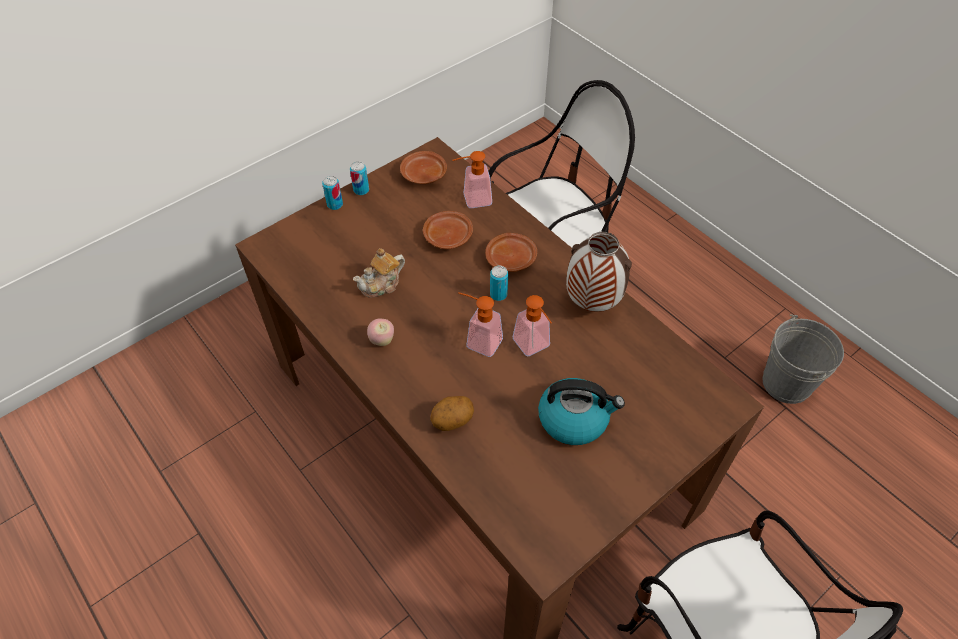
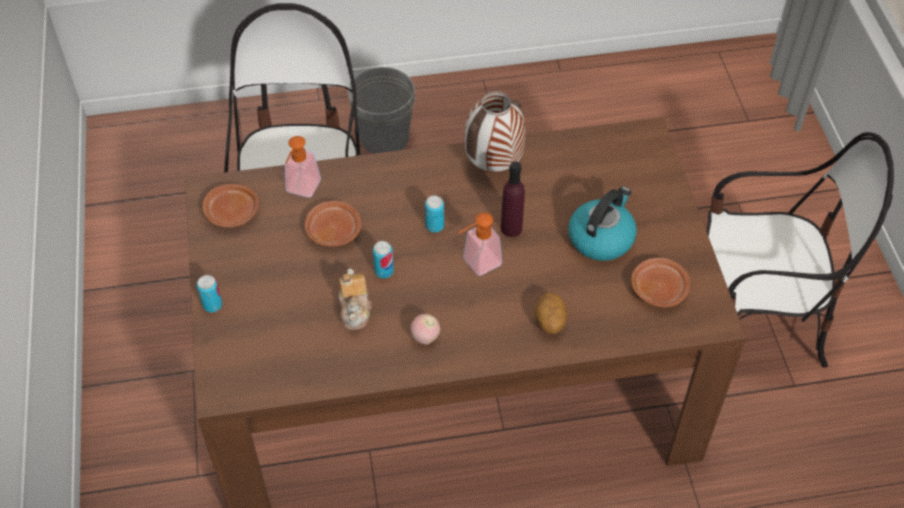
camera: 60 degrees left, 0 degrees up
can [350,161,369,195] -> can moved to [373,241,394,278]
brown plate [485,233,537,272] -> brown plate moved to [631,258,690,307]
soap dispenser [513,295,552,356] -> purple bottle [501,161,525,237]
grey bucket [762,315,844,404] -> grey bucket moved to [348,67,416,154]

